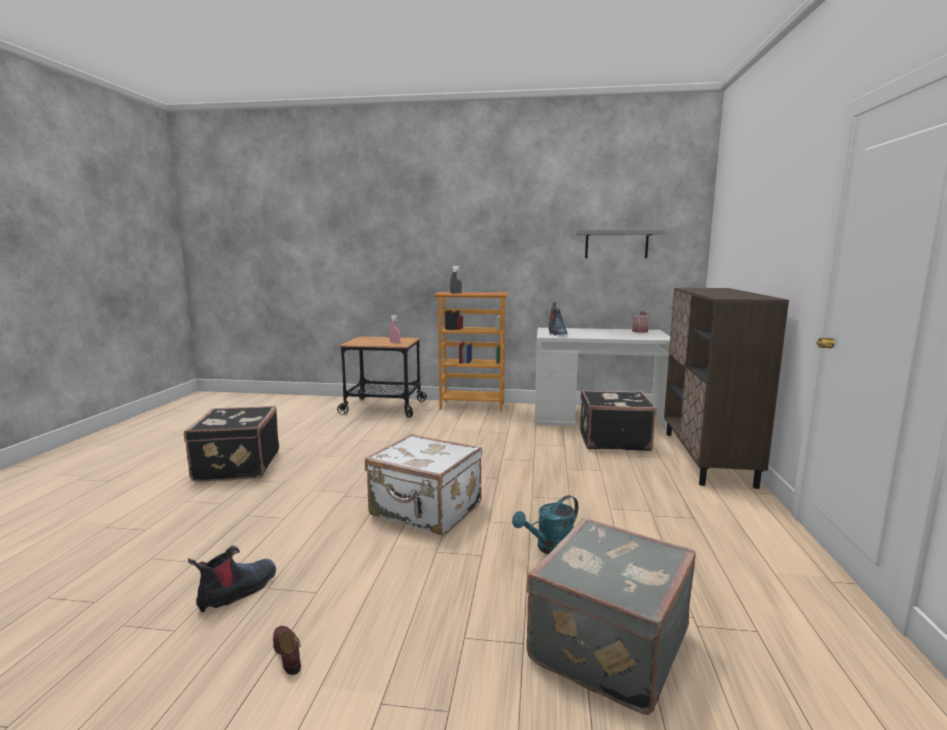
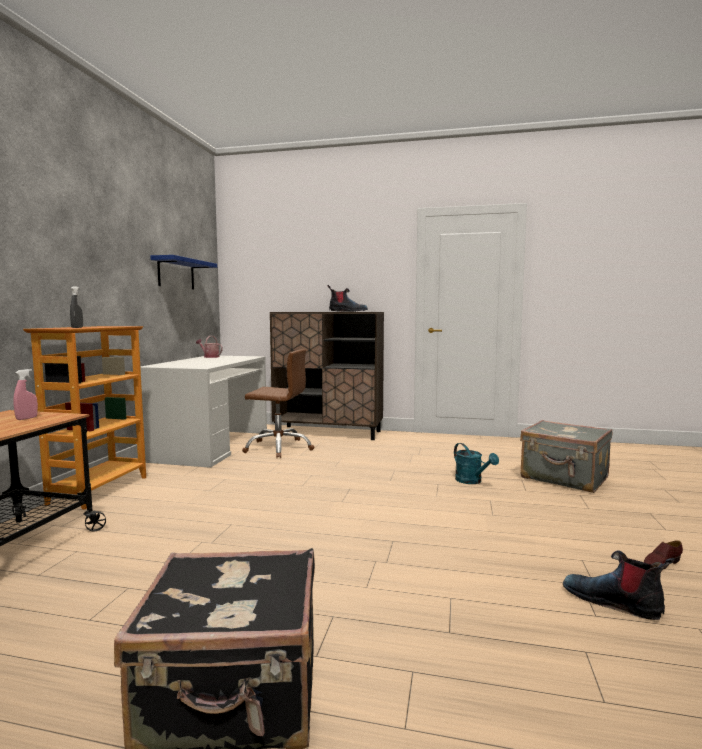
camera: 85 degrees left, 5 degrees down
white suitcase [365,434,482,535] -> none
boot [549,302,568,336] -> boot moved to [327,285,368,312]
grey shelf [576,230,665,258] -> blue shelf [150,255,217,289]
black suitcase [580,390,657,451] -> brown office chair [242,349,314,458]

